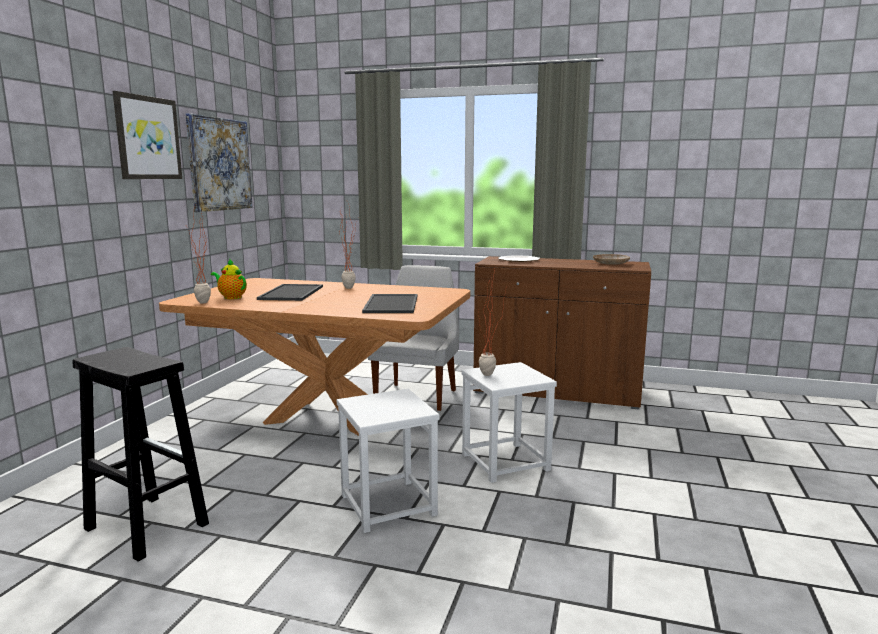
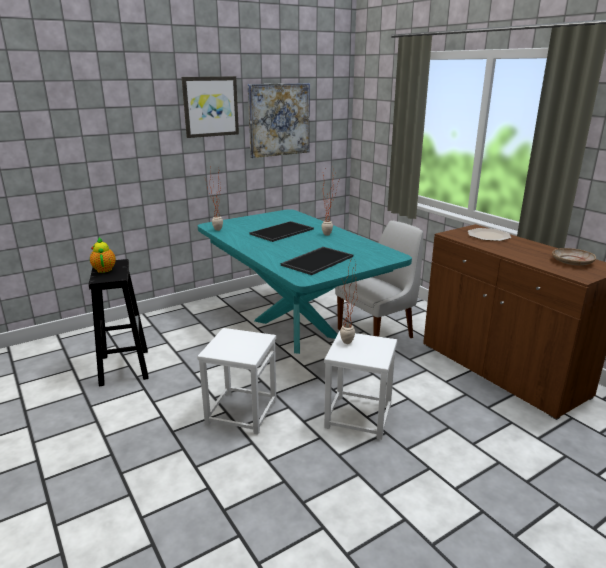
camera: 40 degrees right, 10 degrees up
brown dining table [159,278,470,436] -> turquoise dining table [198,209,412,354]
teapot [211,259,247,299] -> teapot moved to [90,237,116,273]

